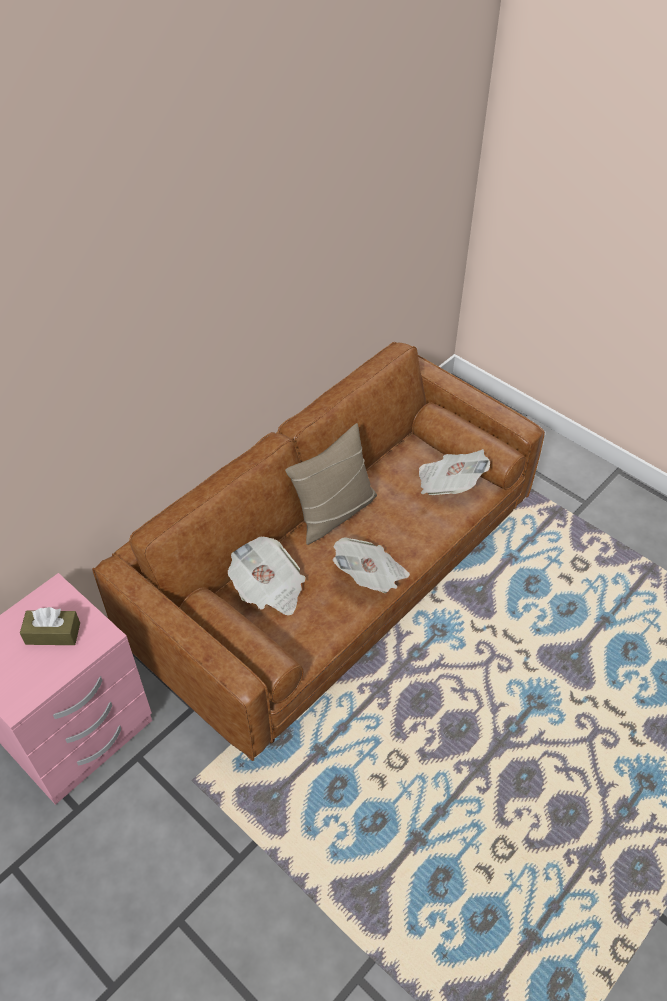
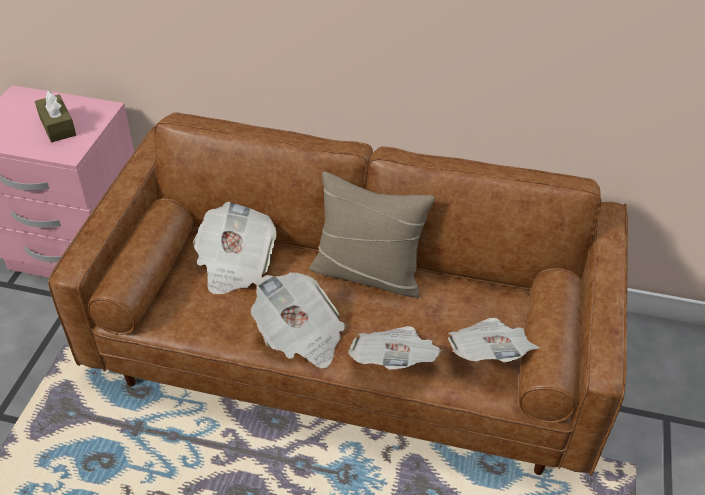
camera: 60 degrees right, 5 degrees down
none -> newspaper [348,326,442,370]

